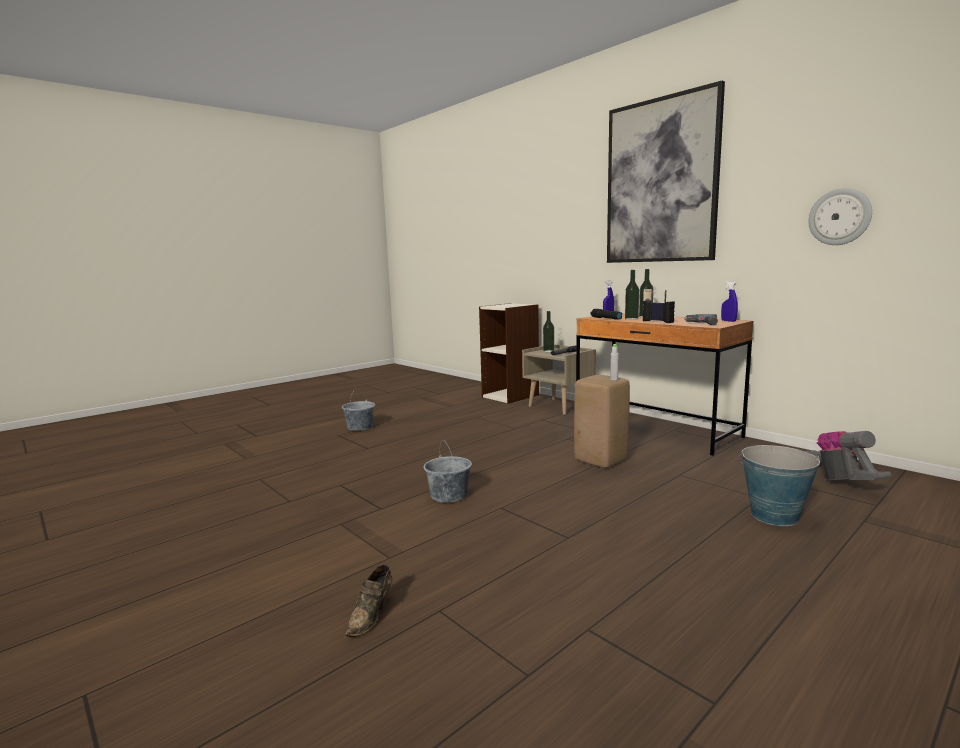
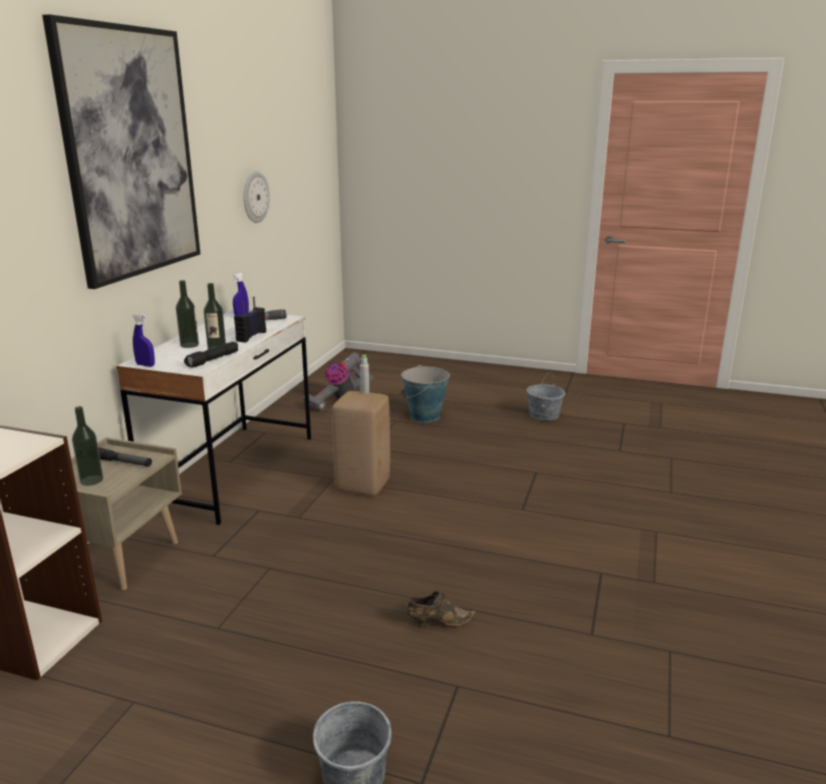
camera: 120 degrees left, 10 degrees up
brown shoe [345,564,392,637] -> brown shoe moved to [406,591,476,628]
grey bucket [424,440,472,503] -> grey bucket moved to [527,372,565,421]
brown desk [576,313,754,456] -> white desk [116,310,311,525]

